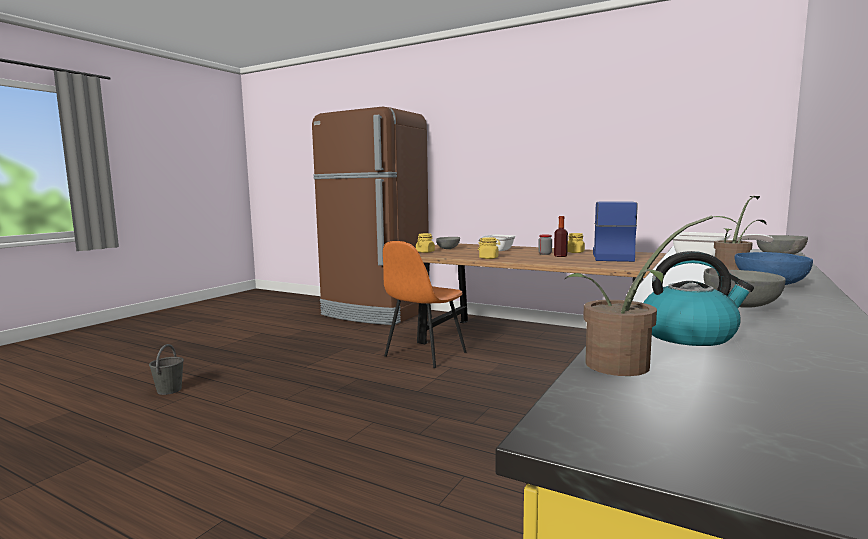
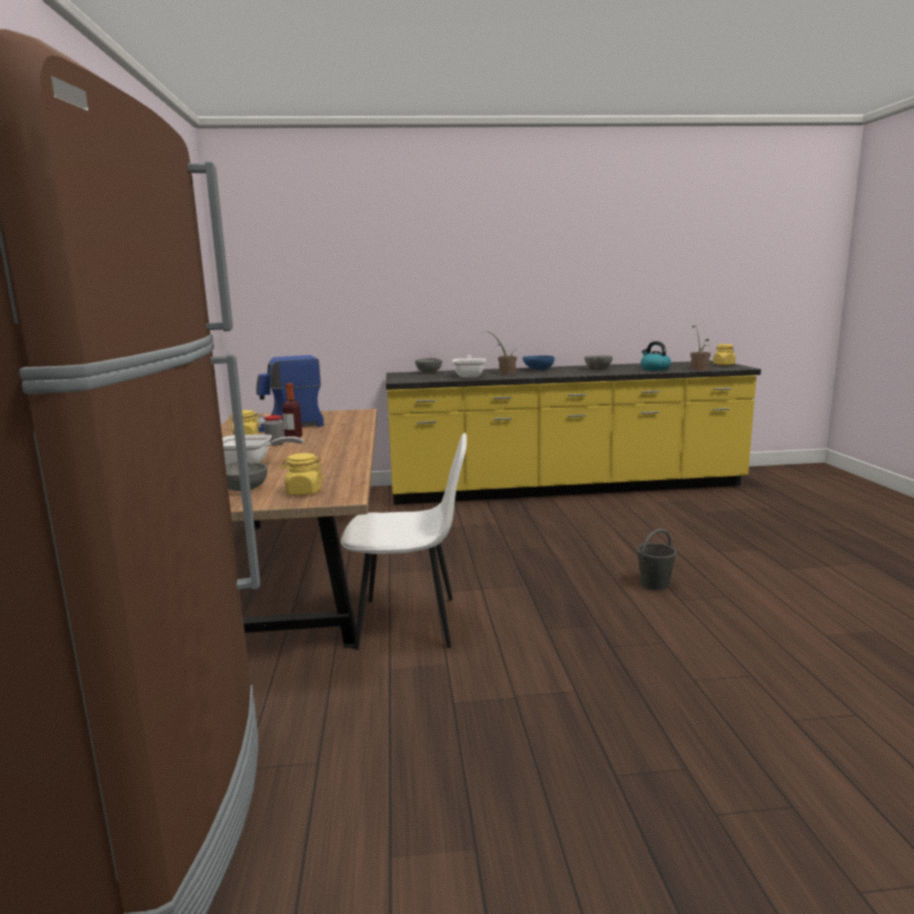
camera: 125 degrees left, 5 degrees up
grey bucket [149,344,184,395] -> grey bucket moved to [637,529,677,590]
orange chair [383,241,466,368] -> white chair [341,433,467,650]
yellow jar [478,237,501,259] -> yellow jar moved to [713,344,736,365]

